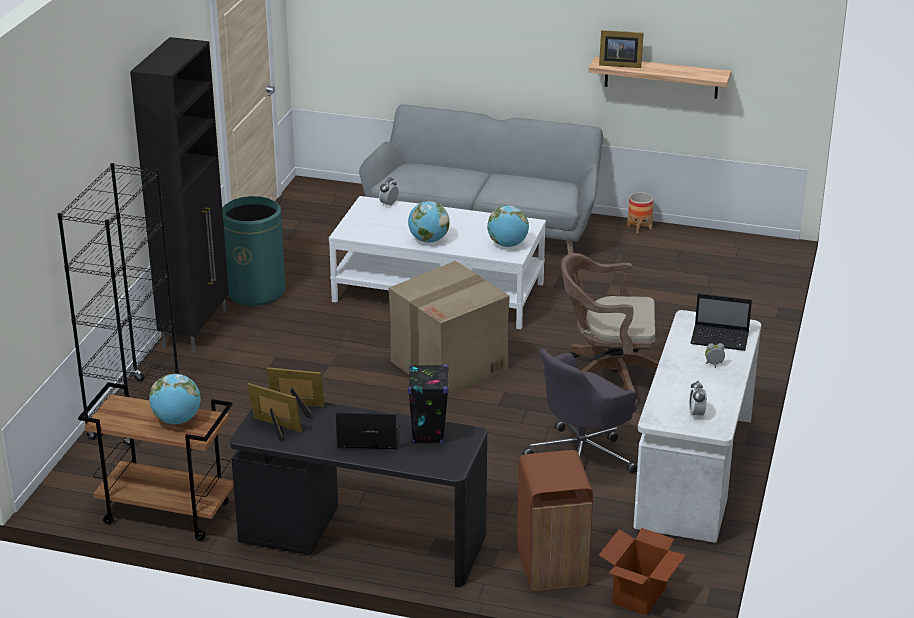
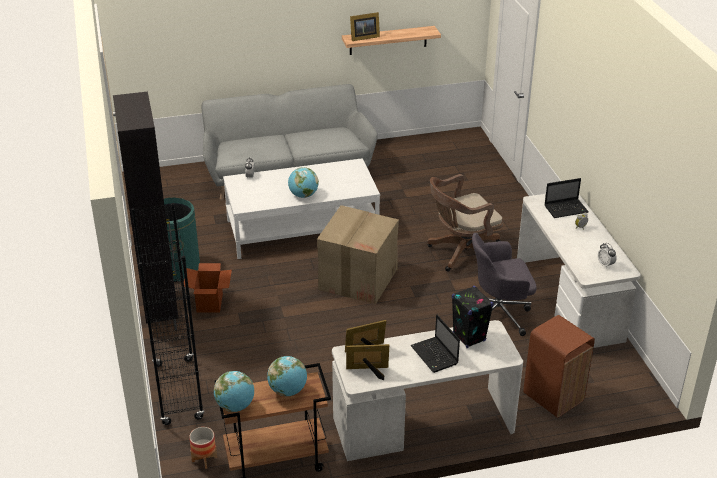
camera: 30 degrees left, 5 degrees up
black desk [230,402,487,587] -> white desk [332,320,523,461]
laptop [336,412,400,449] -> laptop turned 90 degrees counterclockwise [410,315,460,373]
globe [487,205,529,247] -> globe moved to [214,371,254,412]
grey office chair [522,349,638,474] -> grey office chair turned 60 degrees clockwise [472,233,537,336]
cardboard box [599,528,686,616] -> cardboard box moved to [184,263,232,312]
planter [627,192,653,233] -> planter moved to [189,427,217,469]

